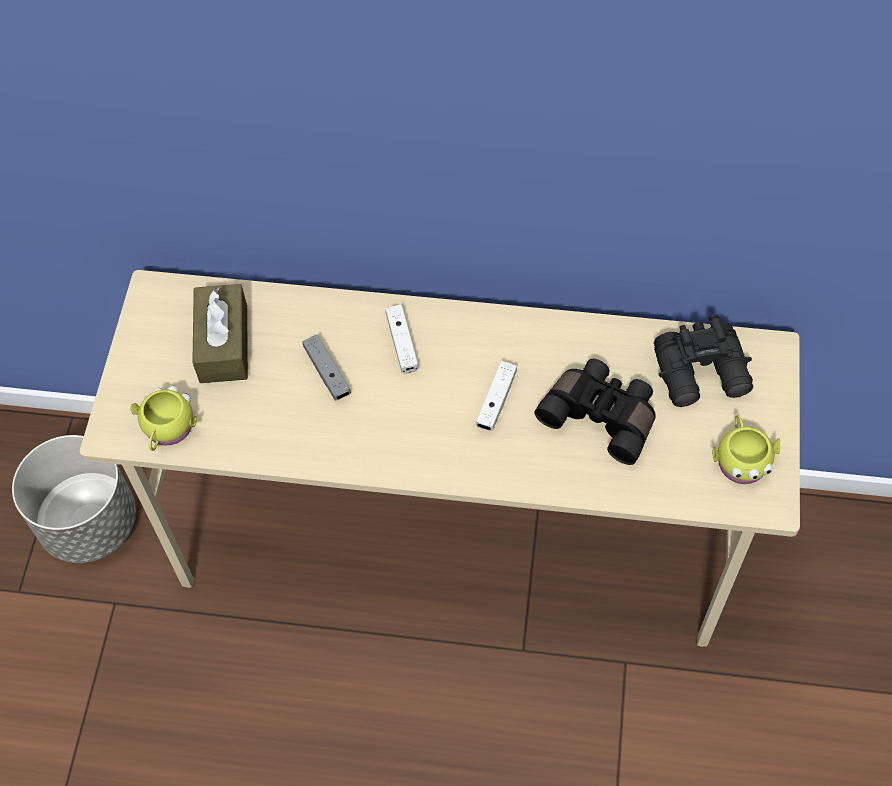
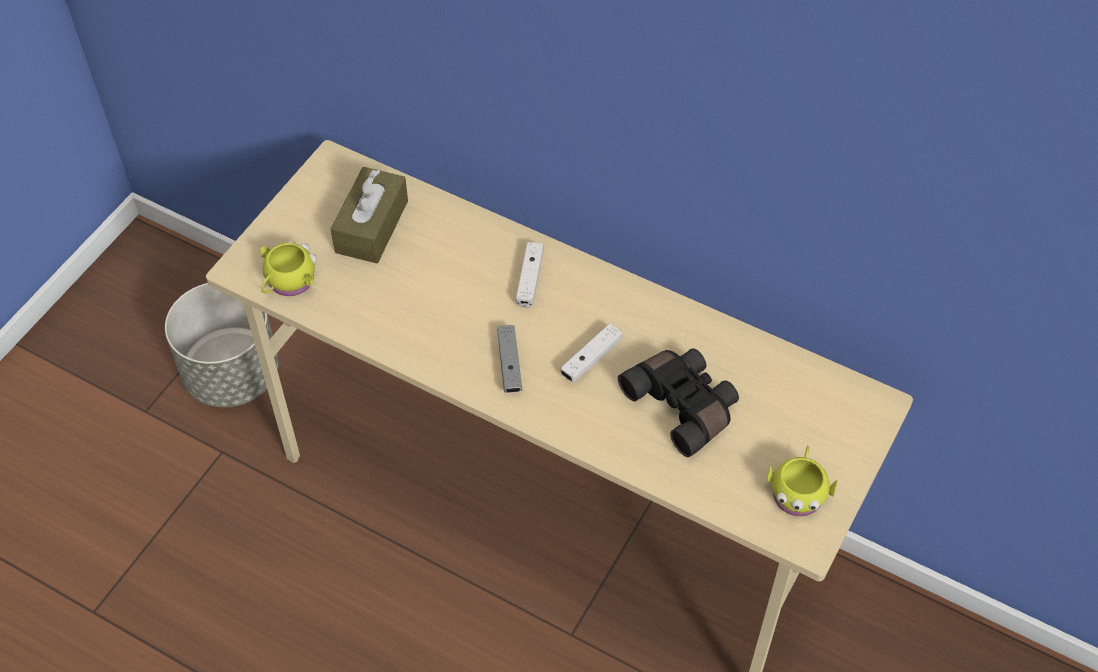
camera: 20 degrees right, 5 degrees down
grey game controller [303,335,351,400] -> grey game controller moved to [497,325,523,393]
black binoculars [654,314,753,407] -> none

